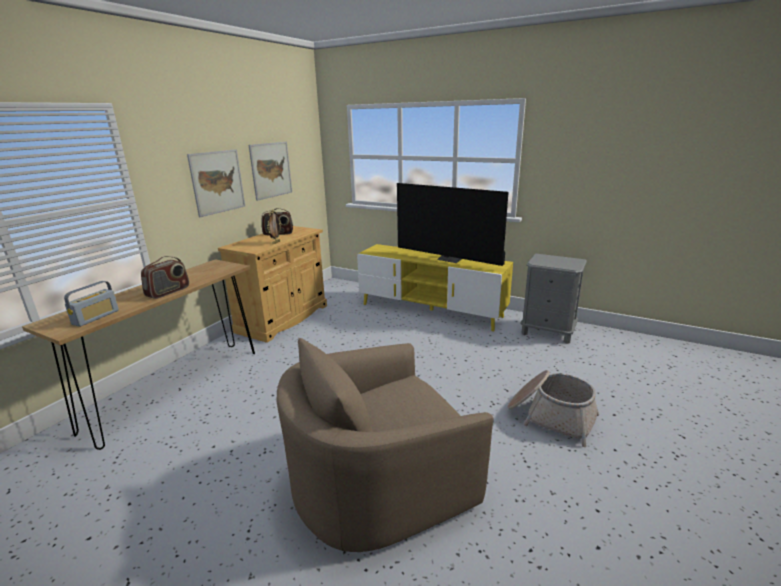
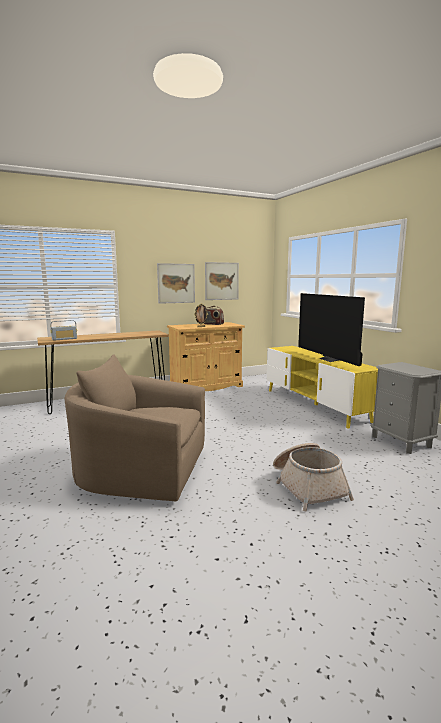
camera: 35 degrees right, 10 degrees down
radio [141,256,189,299] -> none

